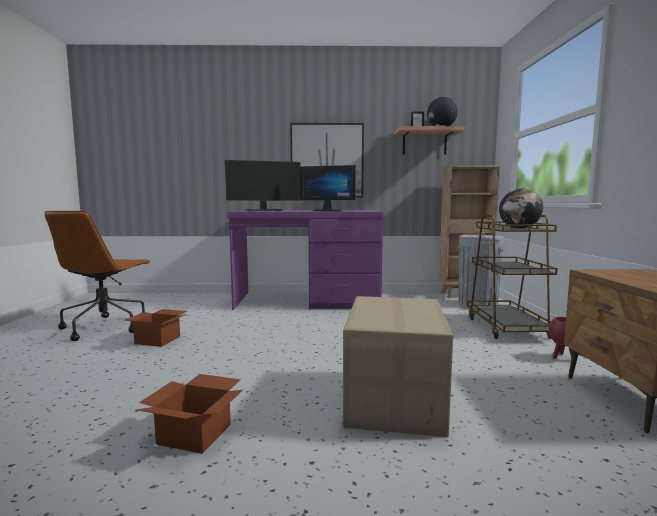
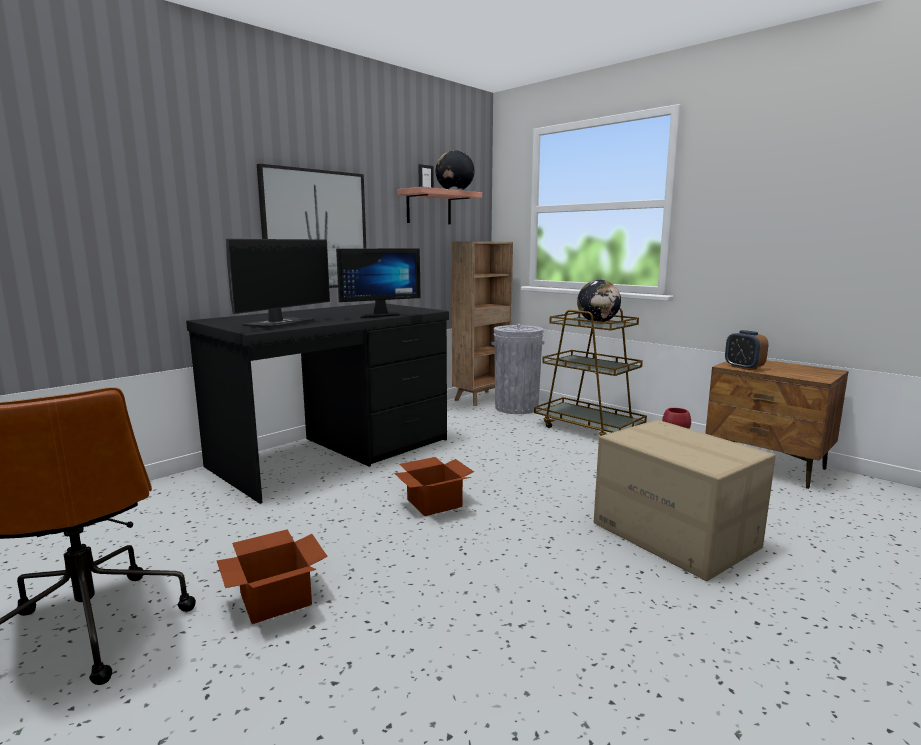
camera: 45 degrees left, 5 degrees up
cardboard box [136,374,243,454] -> cardboard box moved to [394,457,474,516]
purple desk [227,210,384,310] -> black desk [186,303,449,504]
none -> alarm clock [725,330,768,370]

